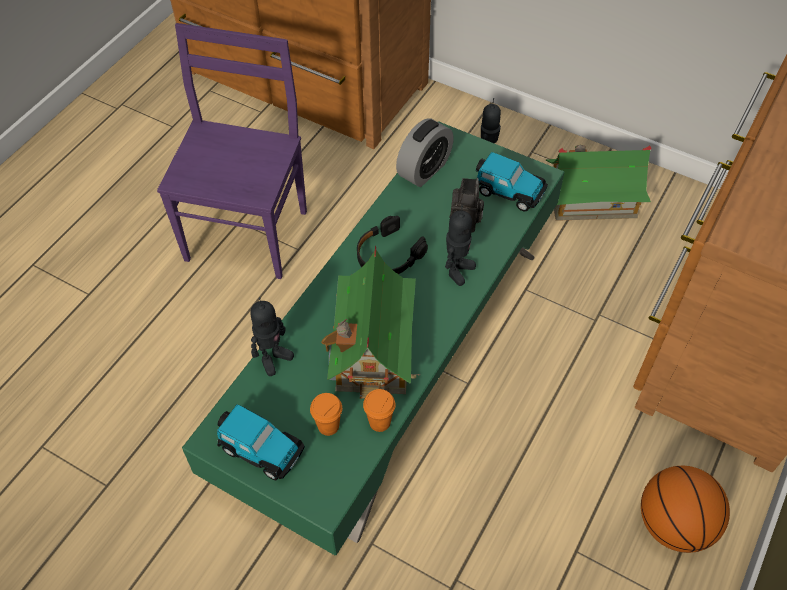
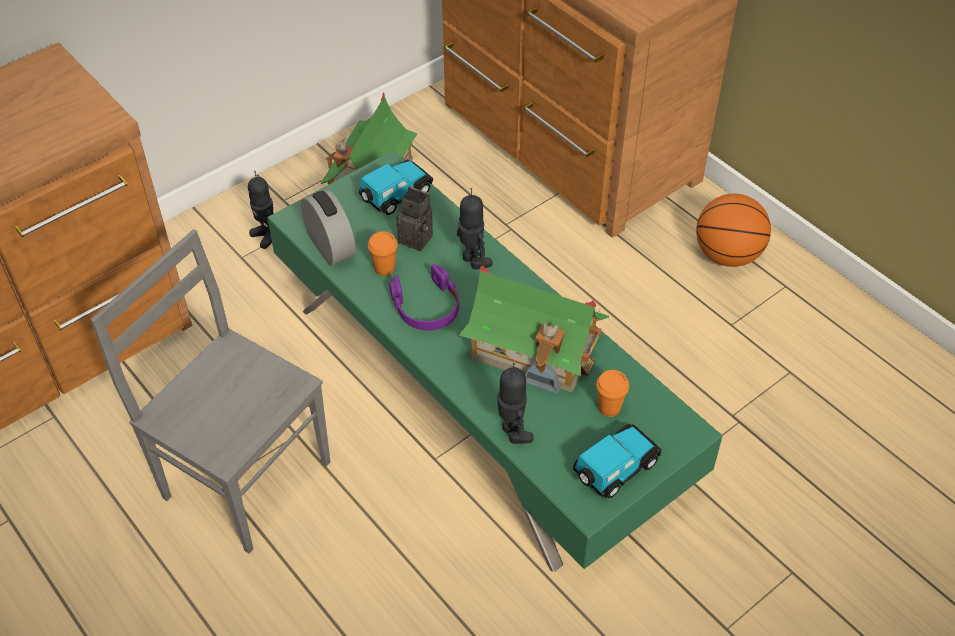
camera: 70 degrees left, 5 degrees down
purple chair [157,23,307,279] -> grey chair [91,230,330,554]
black headphones [357,216,428,274] -> purple headphones [389,264,459,331]
orange cup [363,389,395,432] -> orange cup moved to [368,231,398,276]

